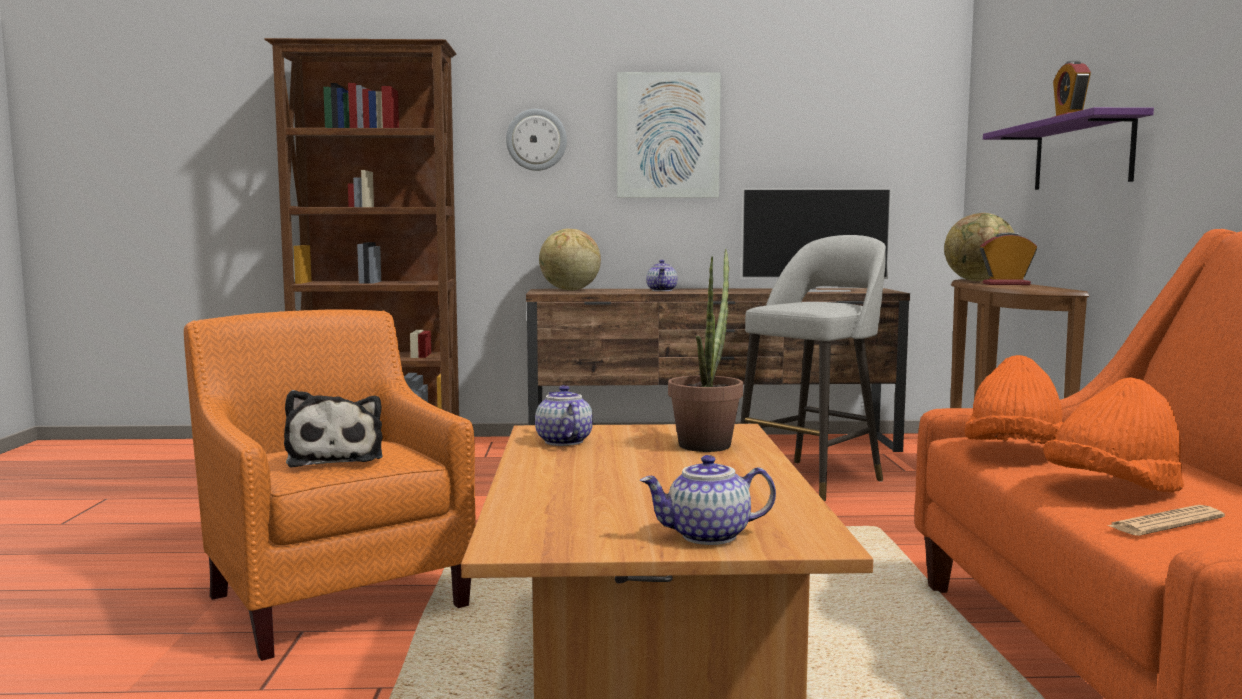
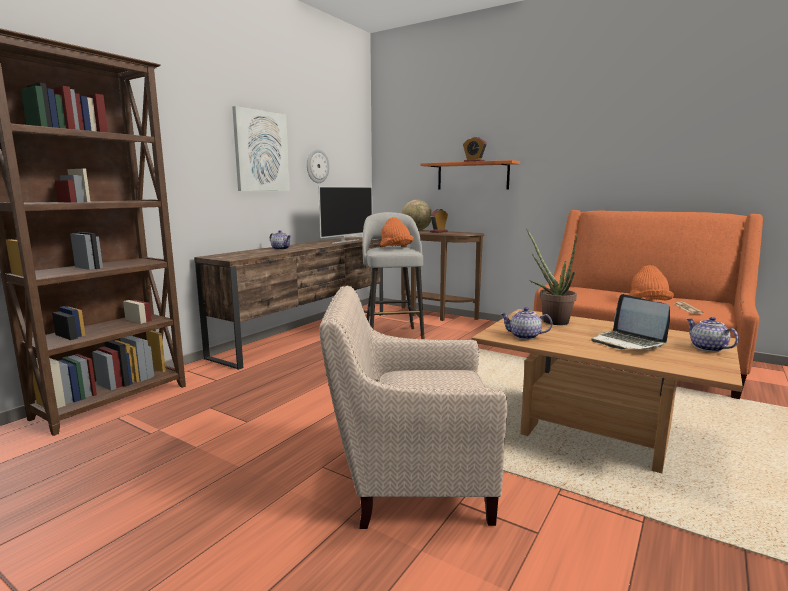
camera: 55 degrees left, 5 degrees up
orange armchair [184,309,476,661] -> beige armchair [319,286,507,529]
plush toy [284,390,383,468] -> none
wall clock [506,109,567,171] -> wall clock moved to [307,149,329,183]
globe [539,228,601,290] -> none
teapot [640,455,776,545] -> teapot turned 135 degrees clockwise [687,317,739,352]
orange hat [965,355,1063,444] -> orange hat moved to [380,217,414,247]
purple shelf [983,107,1154,190] -> orange shelf [420,160,520,190]
none -> laptop [591,294,670,350]

